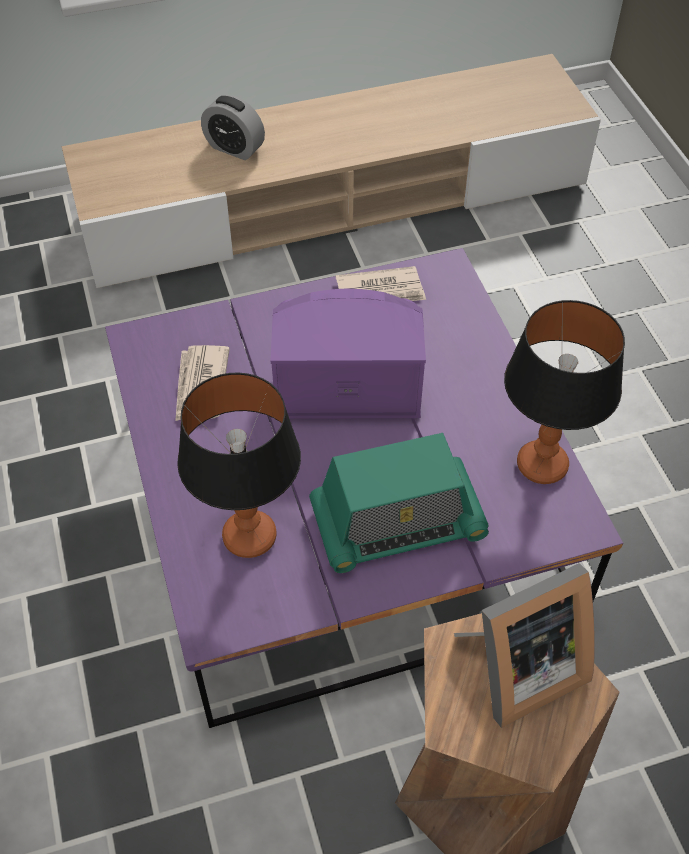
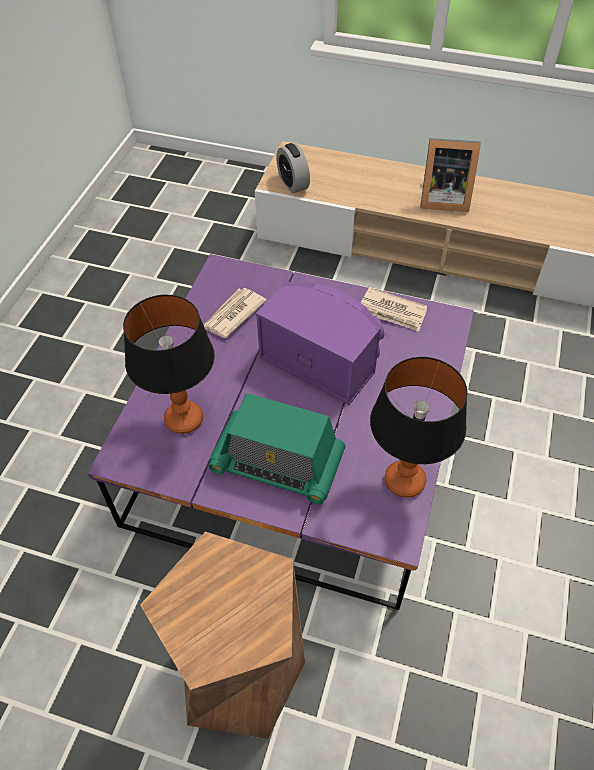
camera: 35 degrees right, 0 degrees up
alarm clock [201,95,265,160] -> alarm clock moved to [276,143,310,193]
picture frame [454,563,595,728] -> picture frame moved to [420,138,481,212]

